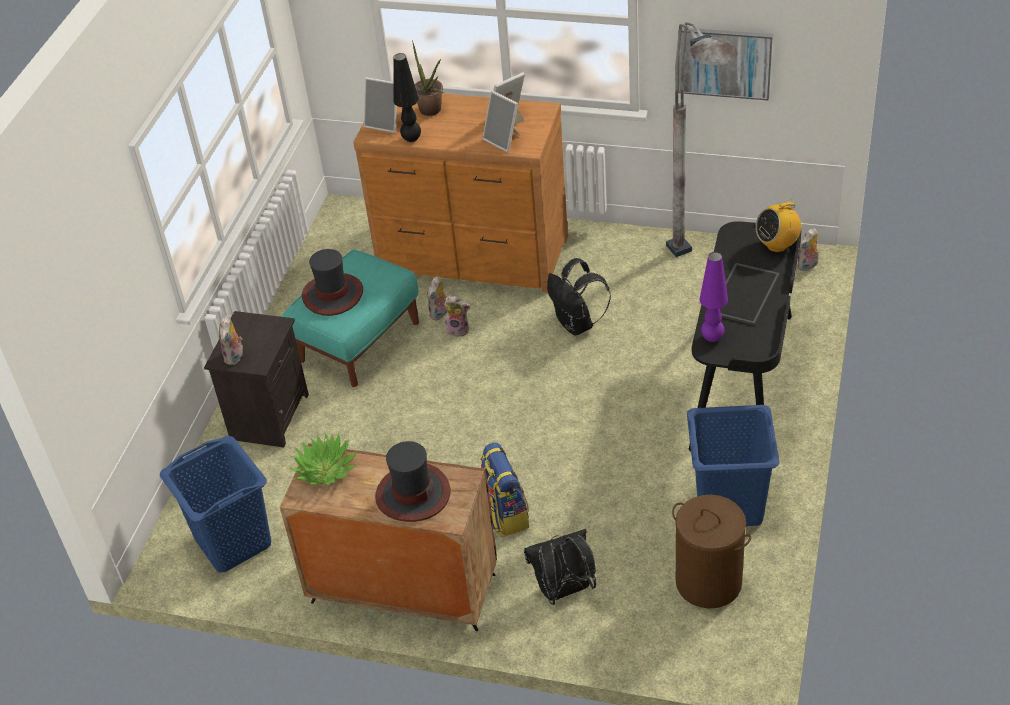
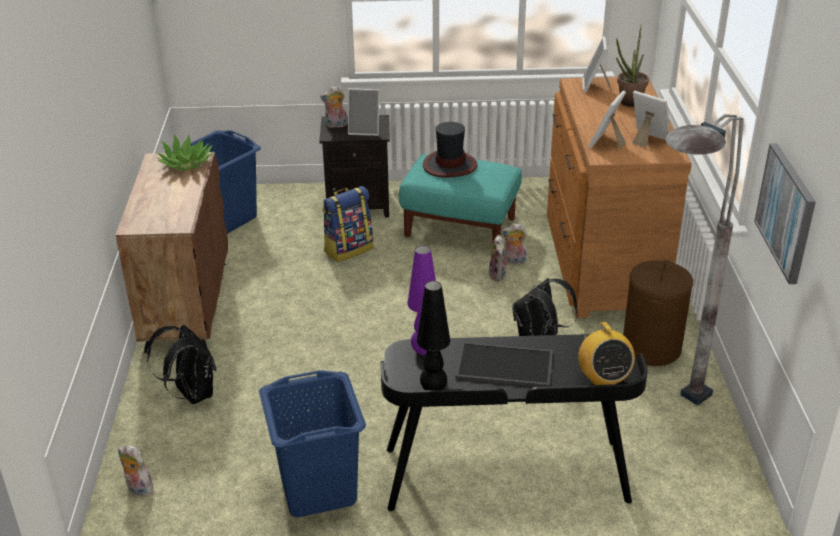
camera: 70 degrees right, 10 degrees down
hat [375,441,450,522] -> none
black table lamp [393,53,421,142] -> black table lamp moved to [417,281,450,390]
backpack [480,443,529,537] -> backpack moved to [322,186,373,262]
brown laundry basket [672,495,751,609] -> brown laundry basket moved to [623,260,693,366]
radio [755,201,801,252] -> radio turned 150 degrees counterclockwise [578,322,635,385]
plush toy [797,228,819,271] -> plush toy moved to [118,445,153,496]
none -> picture frame [348,88,379,136]

